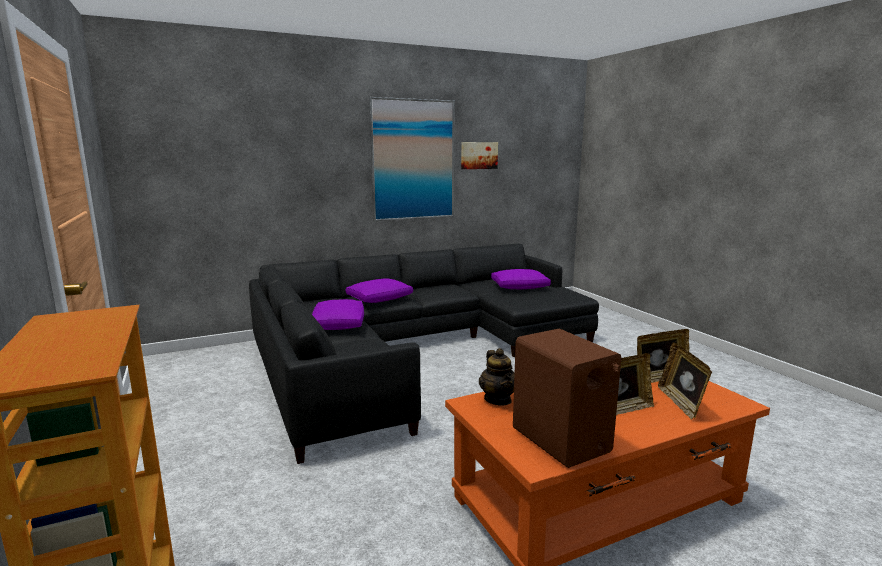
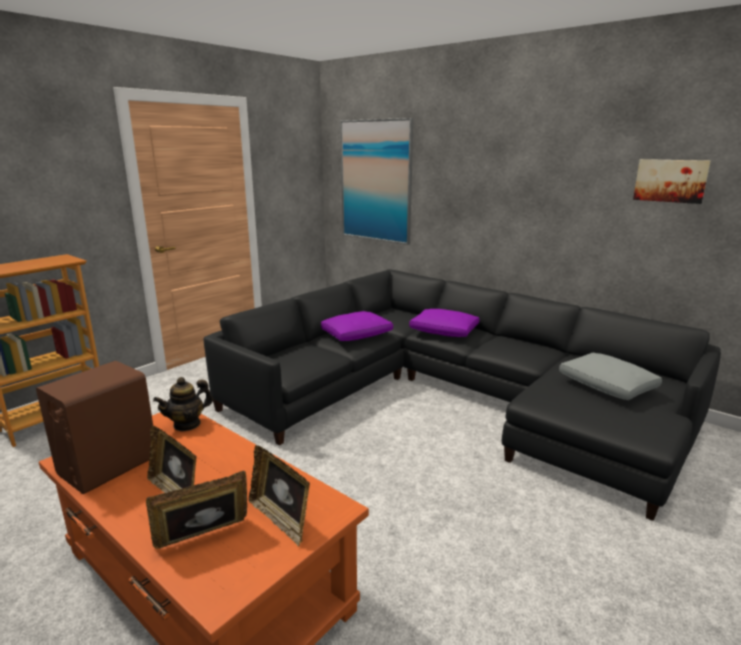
camera: 65 degrees right, 5 degrees up
picture [369,97,455,221] -> picture moved to [340,118,413,245]
purple pillow [491,269,551,289] -> grey pillow [559,353,662,400]

